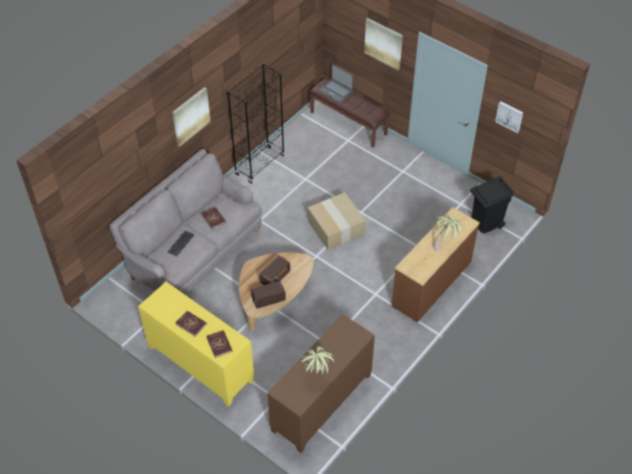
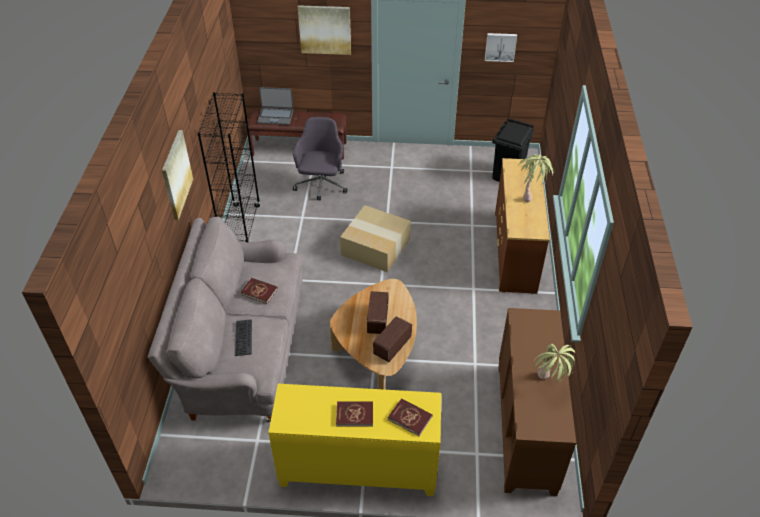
camera: 35 degrees left, 5 degrees down
none -> grey office chair [293,117,347,201]

